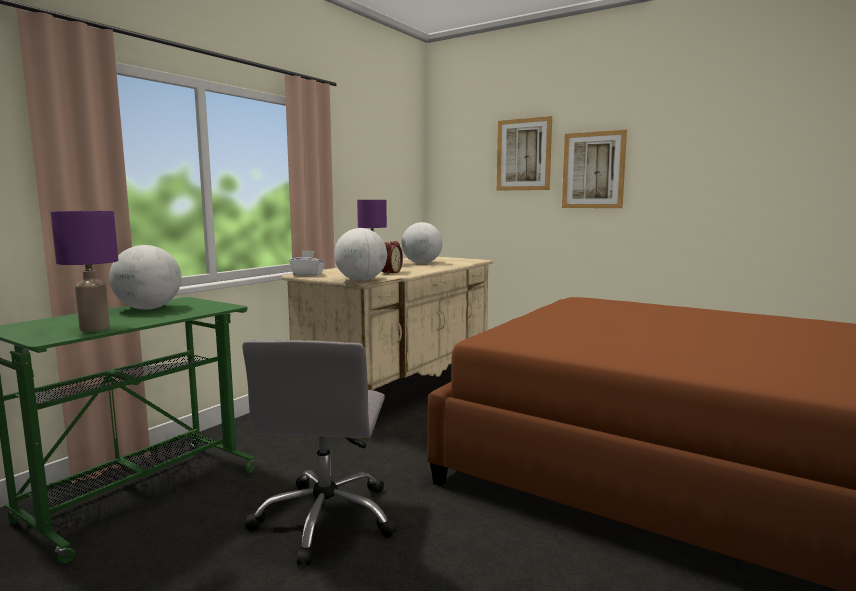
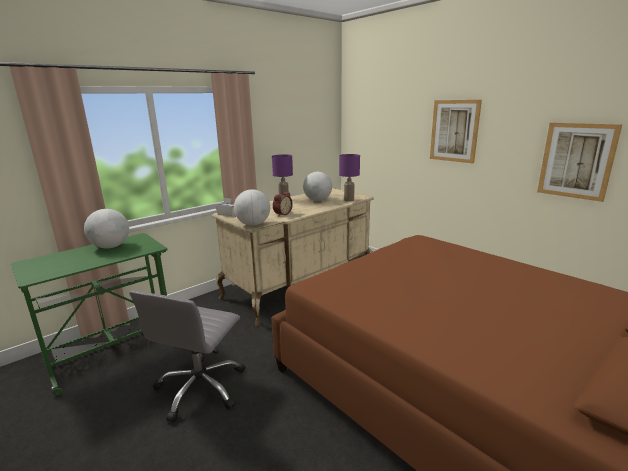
camera: 15 degrees right, 10 degrees up
purple table lamp [50,211,119,332] -> purple table lamp moved to [339,154,360,202]
picture [497,116,552,191] -> picture moved to [537,123,623,202]

